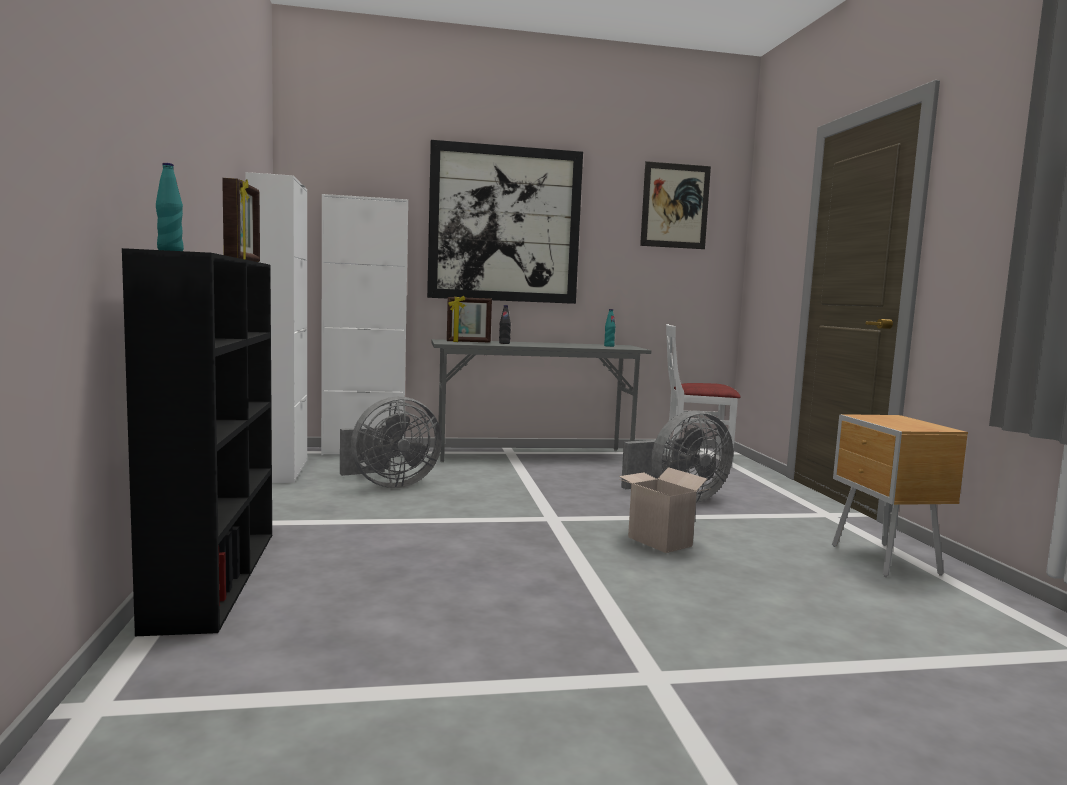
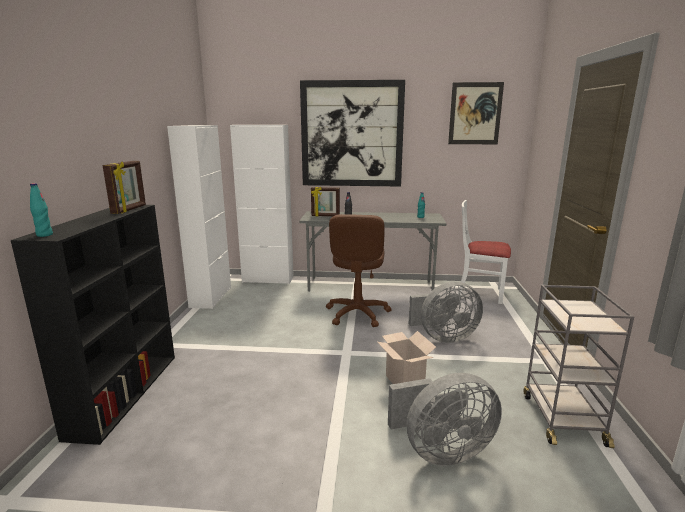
camera: 15 degrees right, 10 degrees up
grey fan [340,397,442,488] -> grey fan moved to [388,373,502,466]
brown nightstand [832,414,968,577] -> grey cart [524,285,634,448]
none -> brown office chair [326,214,392,327]

